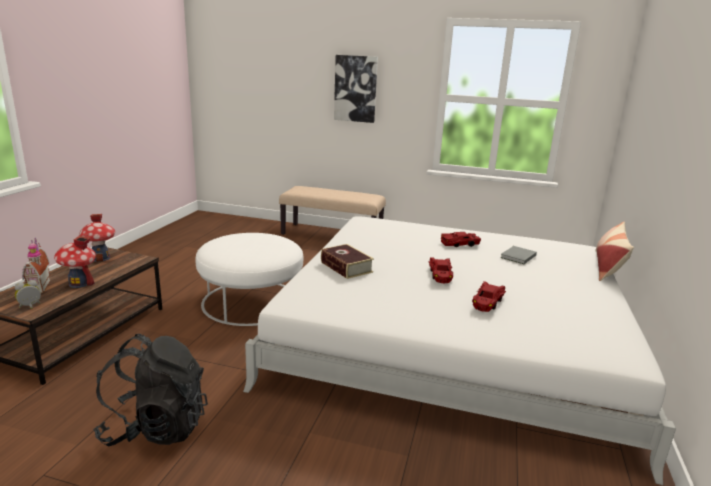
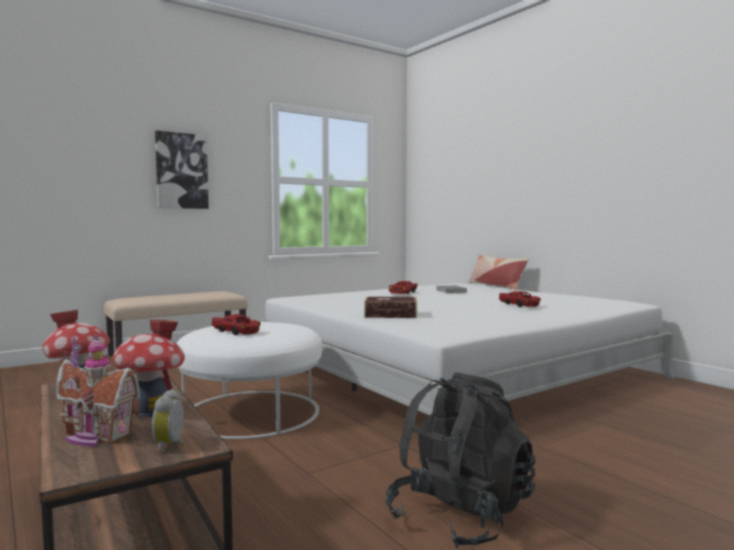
camera: 50 degrees left, 15 degrees down
red toy car [429,257,453,283] -> red toy car moved to [211,314,261,335]

